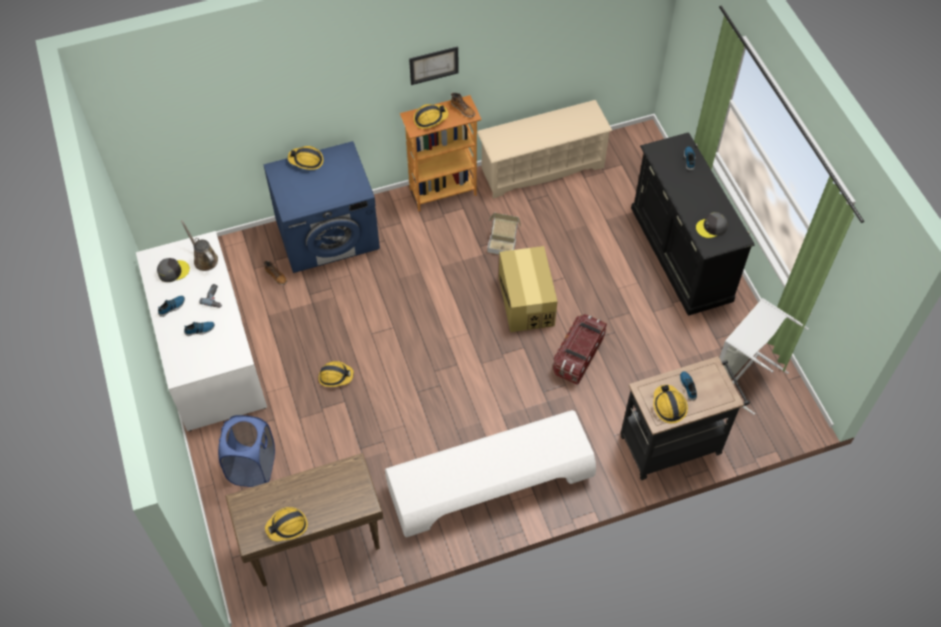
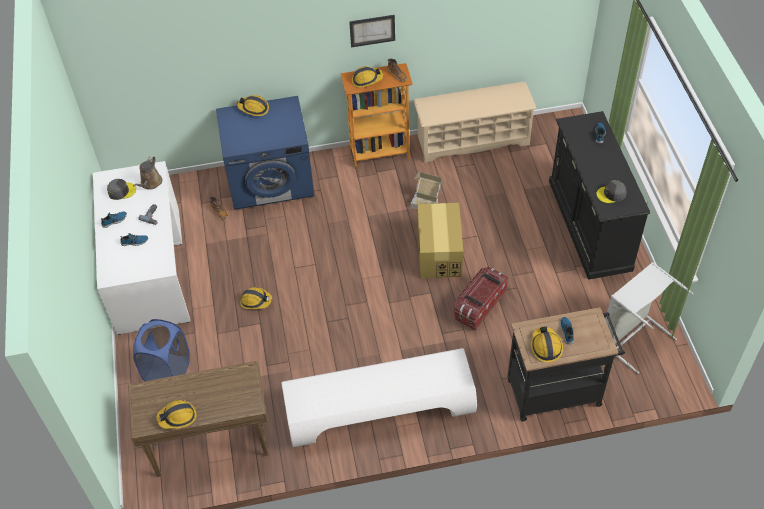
camera: 10 degrees right, 5 degrees down
brown watering can [181,220,218,271] -> brown watering can turned 135 degrees counterclockwise [133,156,162,190]

